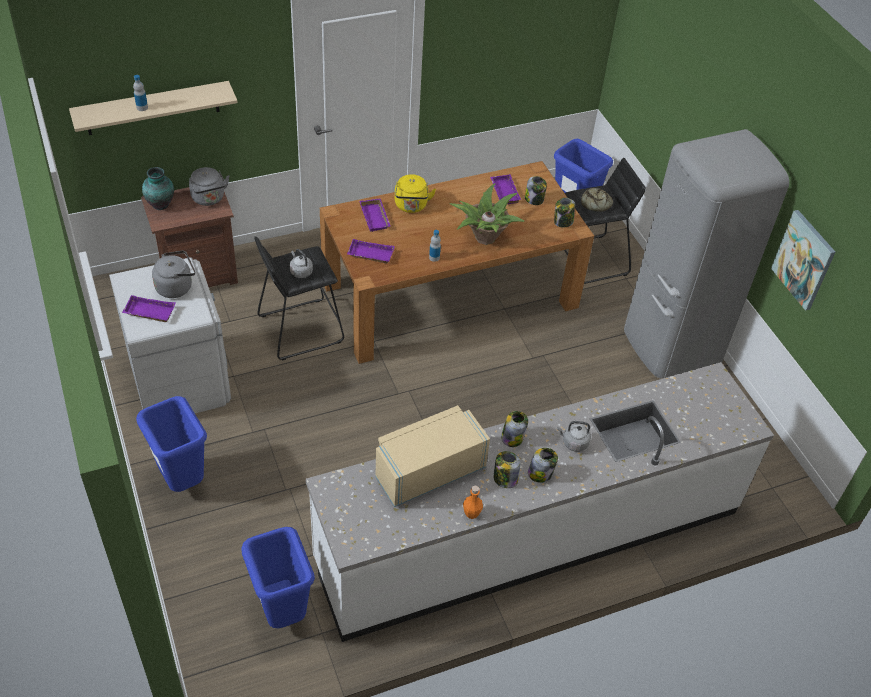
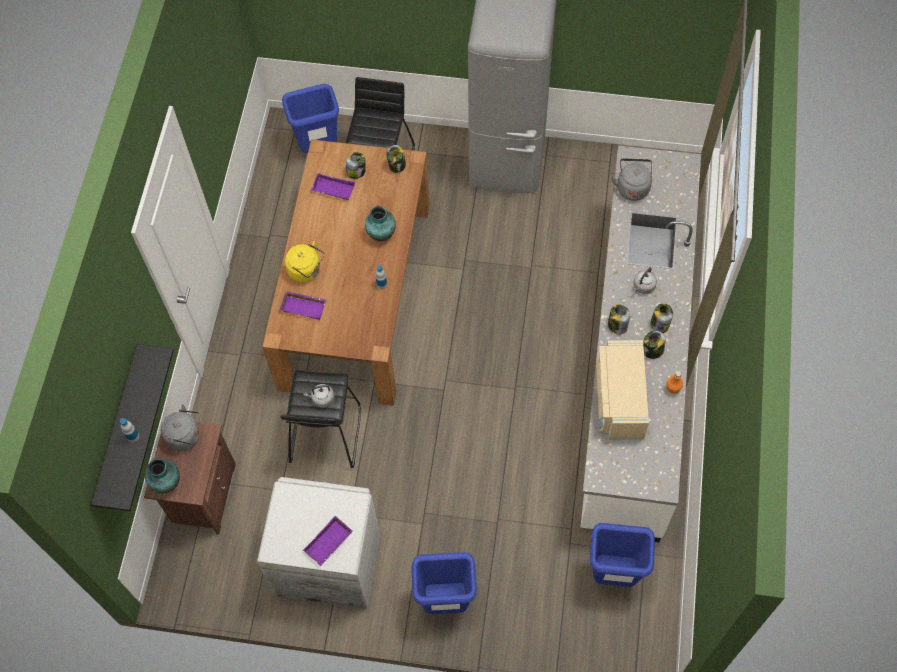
camera: 55 degrees left, 15 degrees up
beige shelf [69,81,238,135] -> black shelf [91,344,174,511]
grey kettle [152,251,195,298] -> grey kettle moved to [611,159,652,201]
purple tray [347,239,395,264] -> none
potted plant [449,183,525,245] -> vase [365,206,396,242]
bread [581,188,613,212] -> none
picture [771,210,835,311] -> none

